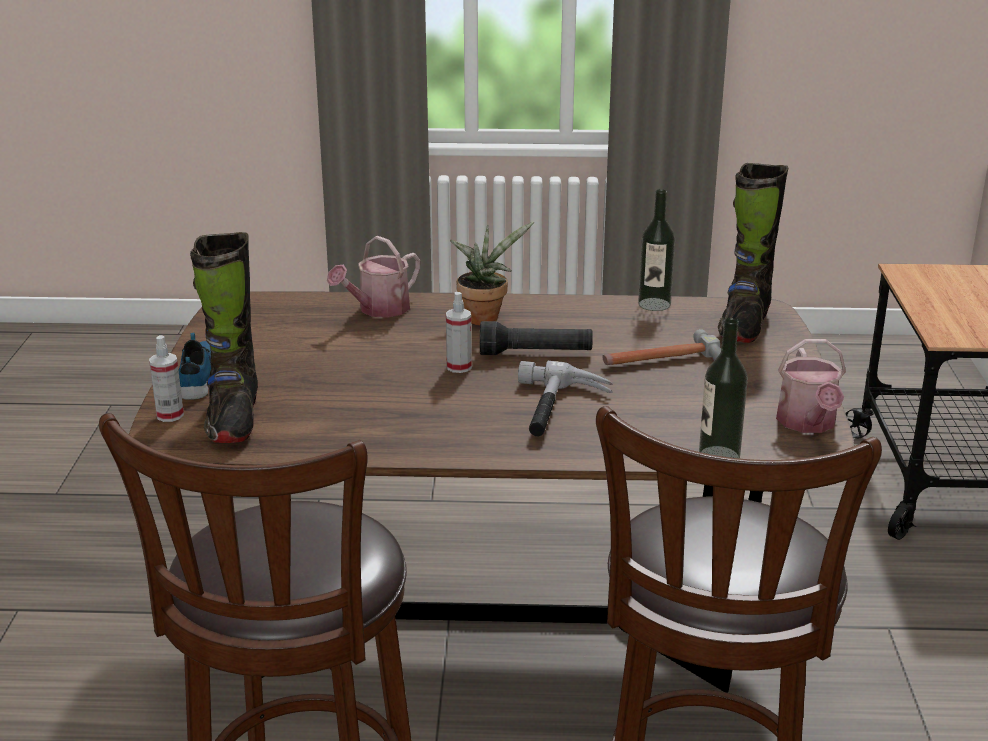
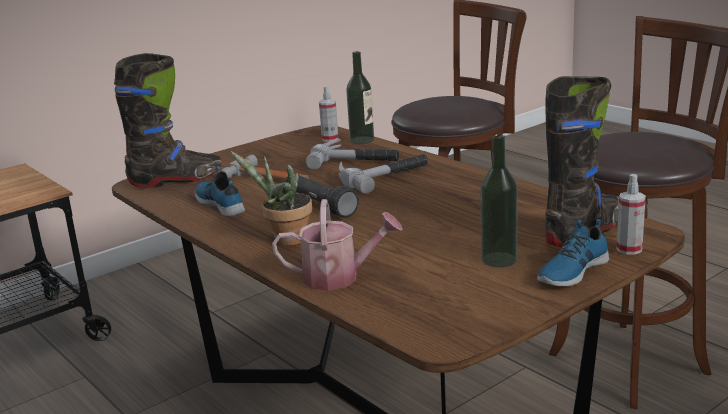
camera: 130 degrees left, 5 degrees down
spray bottle [446,292,472,373] -> spray bottle moved to [319,86,339,142]
bottle [638,189,675,311] -> bottle moved to [480,134,518,267]
watering can [776,339,846,433] -> none
none -> shoe [194,166,245,216]
none -> hammer [306,139,399,170]

